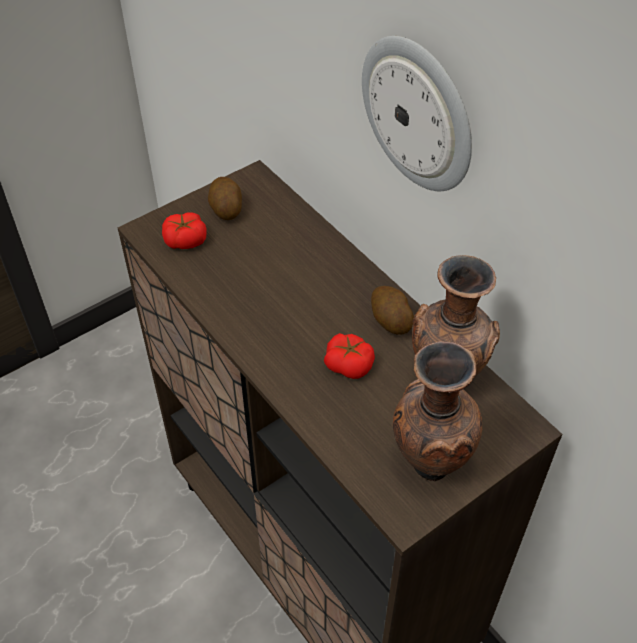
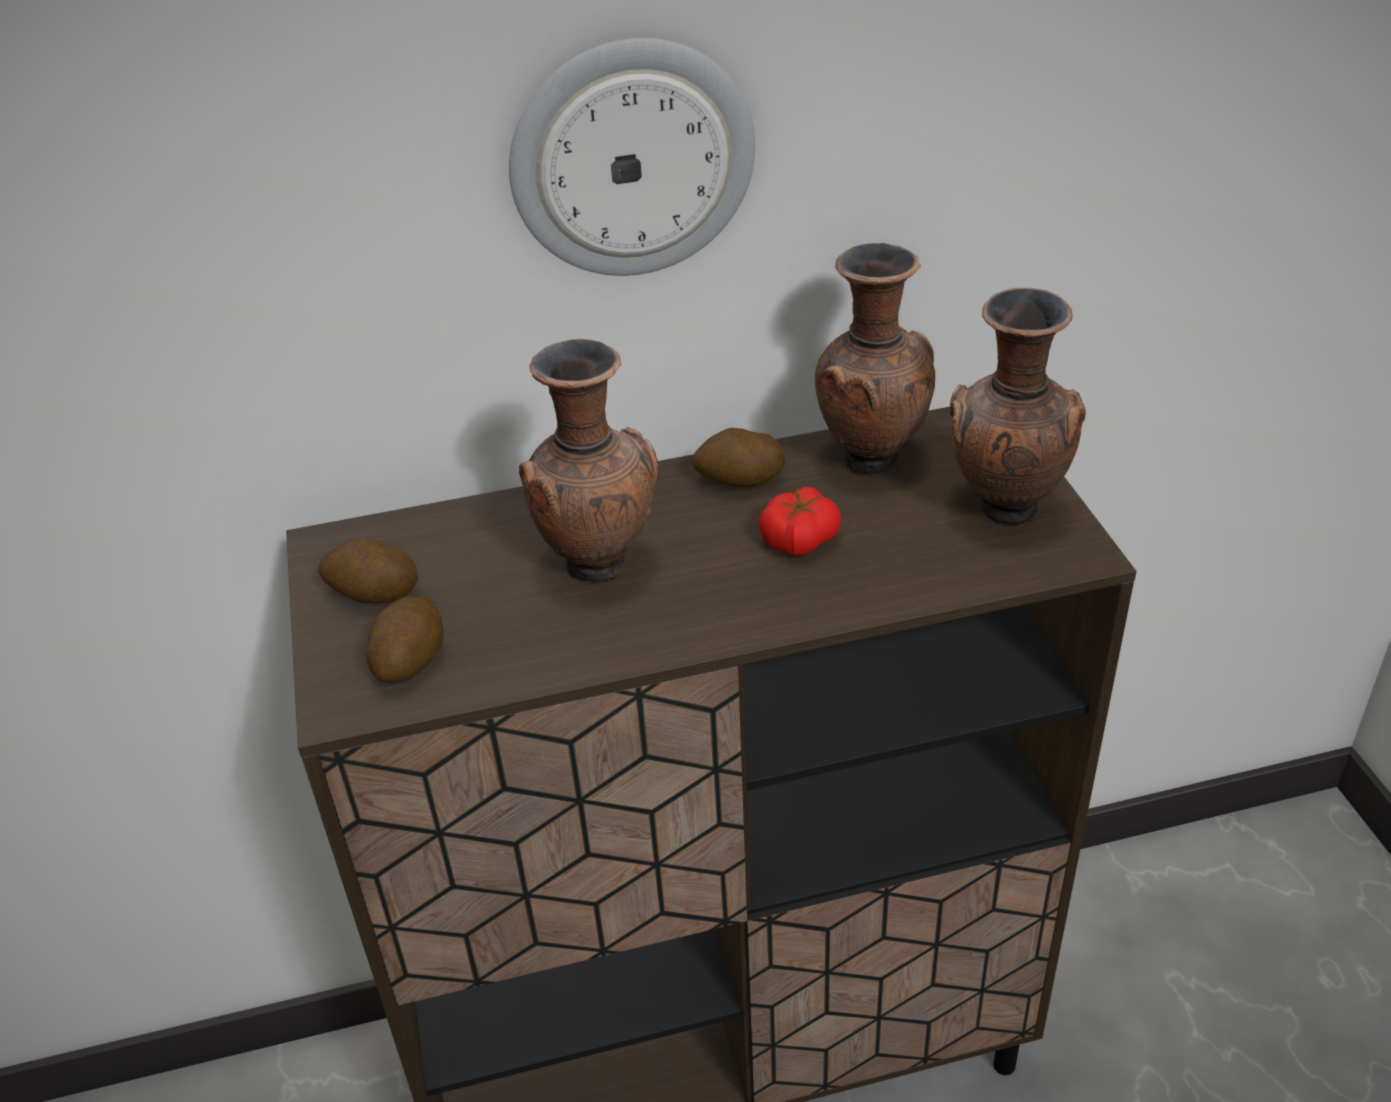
camera: 65 degrees left, 10 degrees down
tomato [162,213,207,249] -> potato [366,596,444,683]
none -> brown vase [519,339,658,582]

